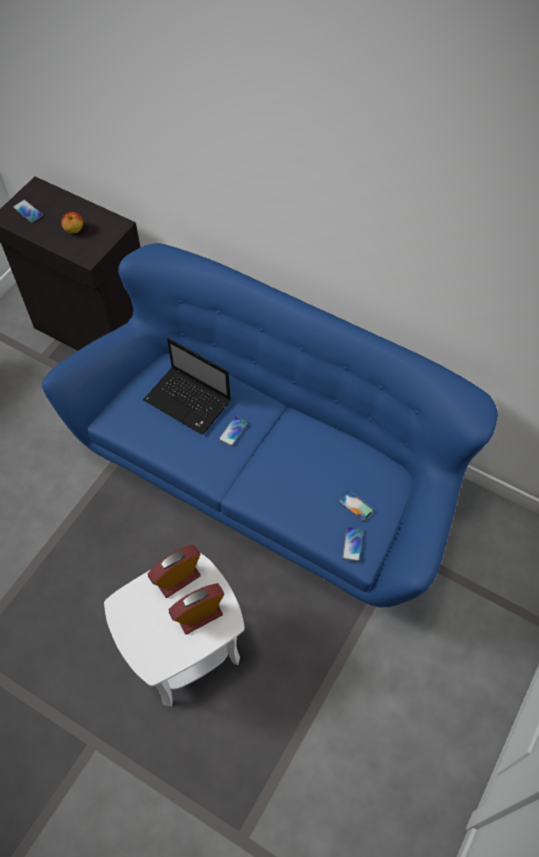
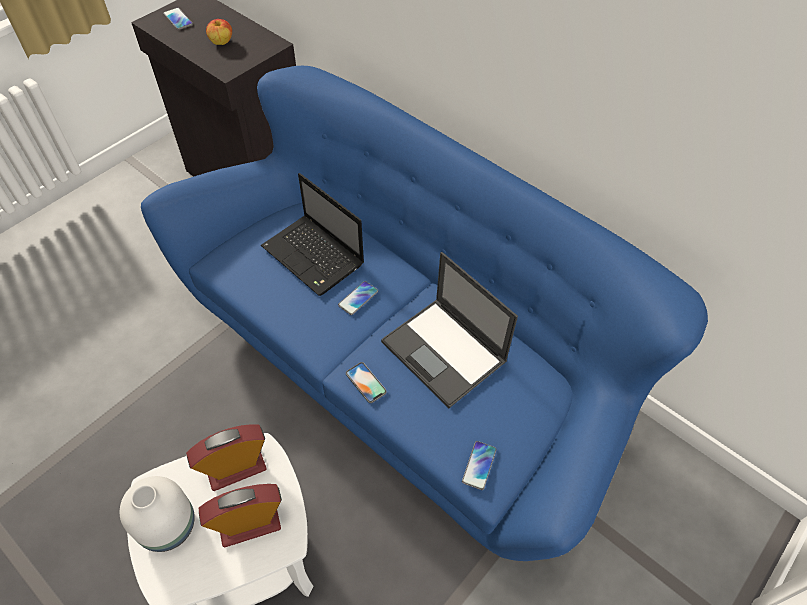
camera: 10 degrees right, 5 degrees down
phone [338,491,374,522] -> phone moved to [346,362,387,403]
none -> white vase [120,476,195,552]
none -> laptop [381,252,518,408]

